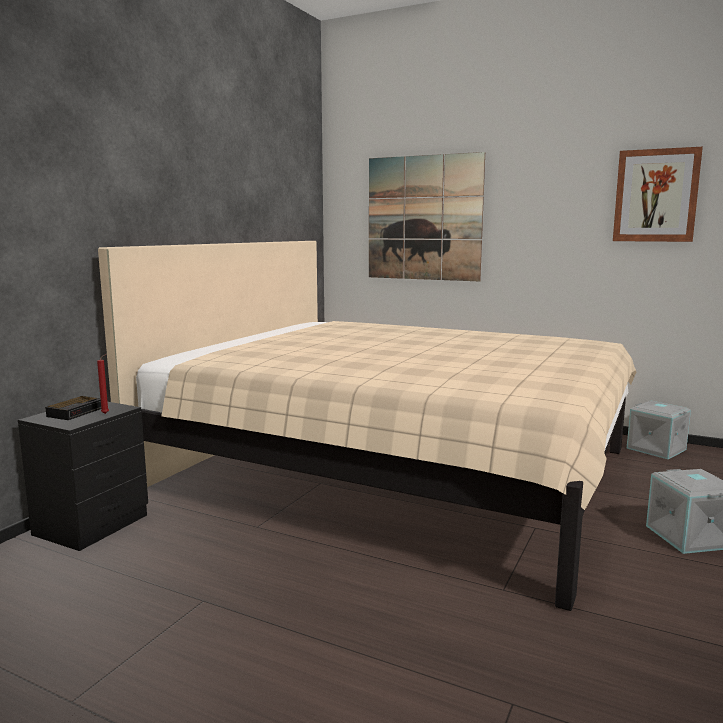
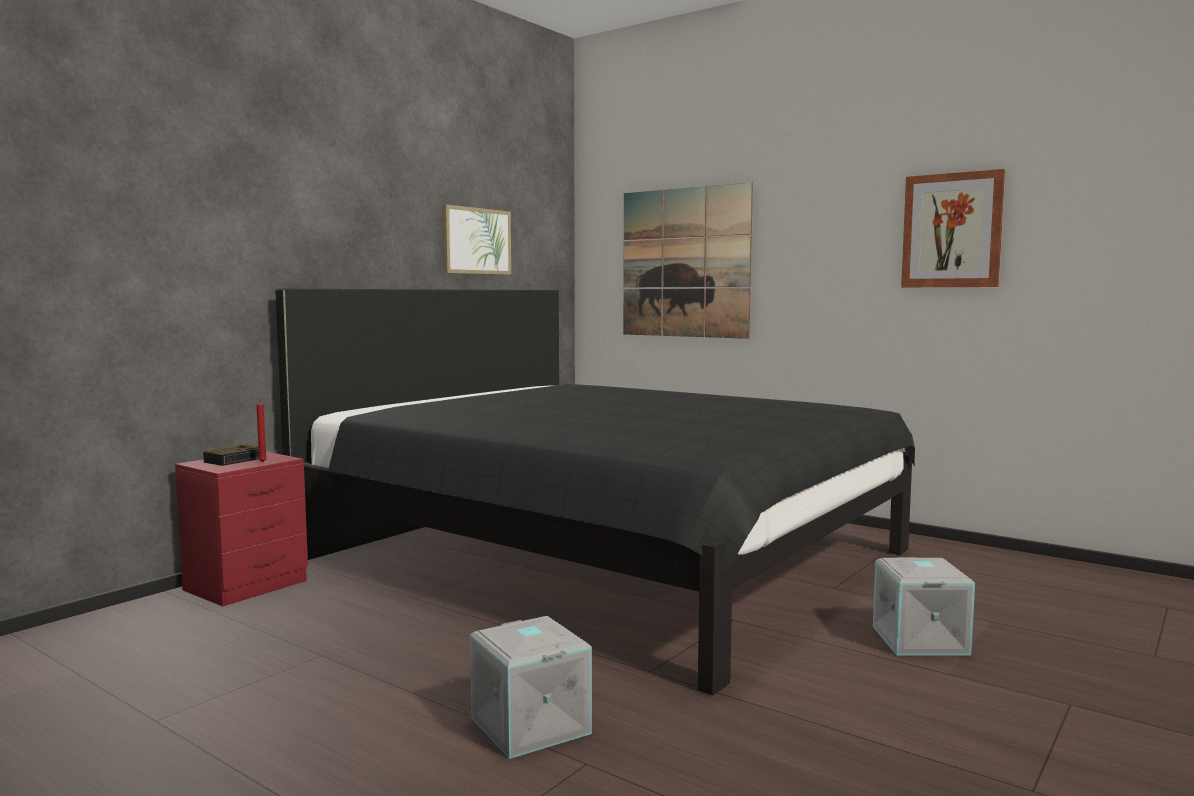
camera: 10 degrees right, 5 degrees down
black nightstand [18,402,148,551] -> red nightstand [175,452,308,606]
beige bed [98,241,636,611] -> black bed [275,289,915,695]
grey storage box [626,401,691,459] -> grey storage box moved to [470,616,592,759]
none -> picture [442,205,511,275]

